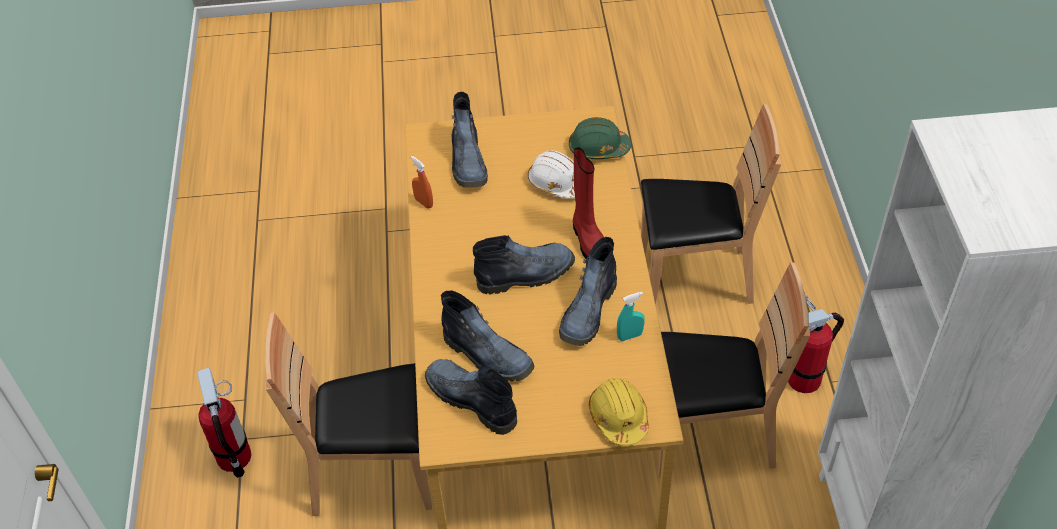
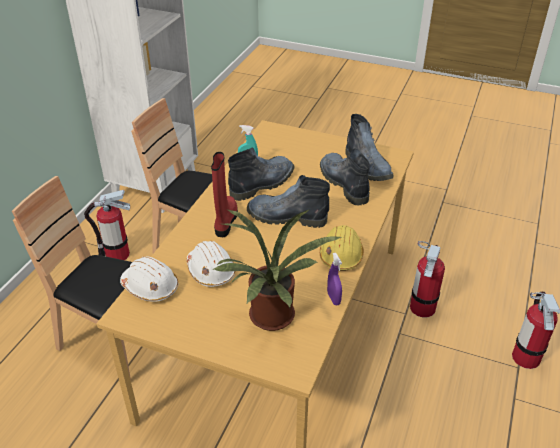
camera: 155 degrees left, 10 degrees down
brown chair [265,312,432,516] -> fire extinguisher [410,241,445,317]
orange spray bottle [411,156,433,208] -> purple spray bottle [327,253,342,306]
boot [452,92,488,188] -> potted plant [213,209,343,331]
green hard hat [569,117,631,159] -> white hard hat [120,256,178,302]
yellow hard hat [589,378,649,446] -> yellow hard hat moved to [320,225,364,271]

